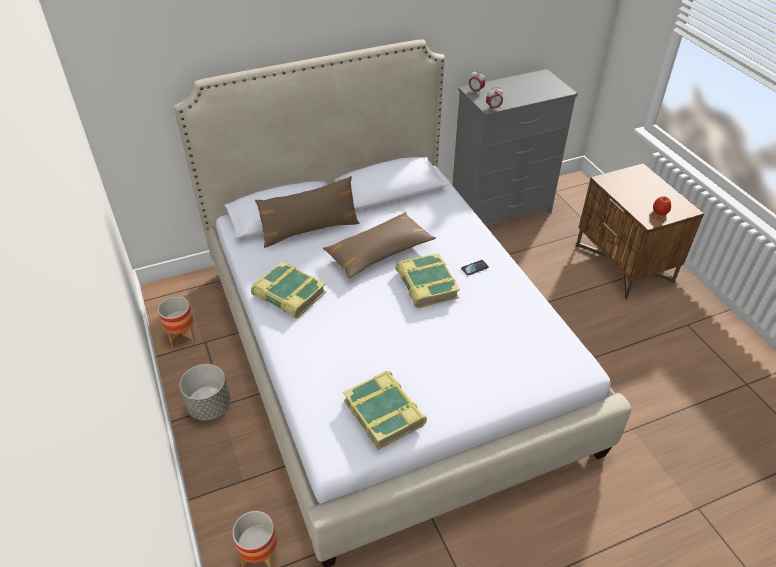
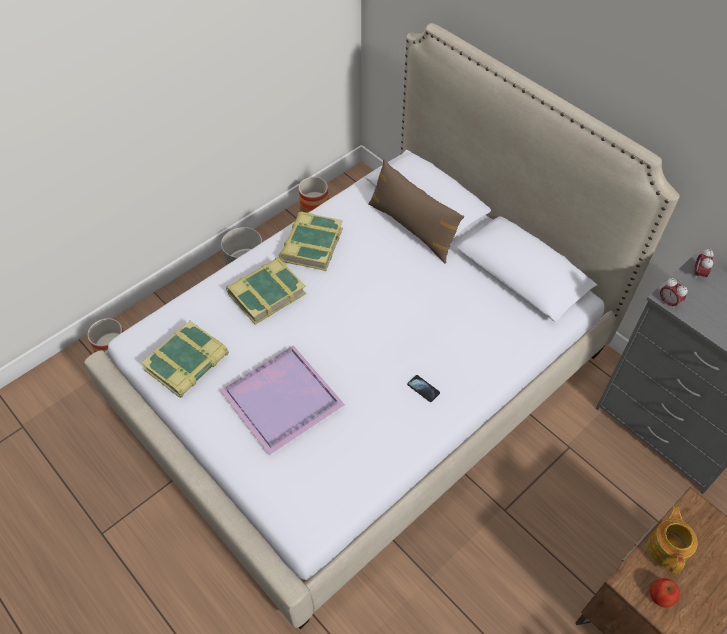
camera: 70 degrees right, 10 degrees up
brown pillow [323,212,436,278] -> none
book [395,253,460,308] -> book moved to [226,257,306,325]
none -> purple tray [220,345,345,455]
none -> teapot [647,506,698,574]

